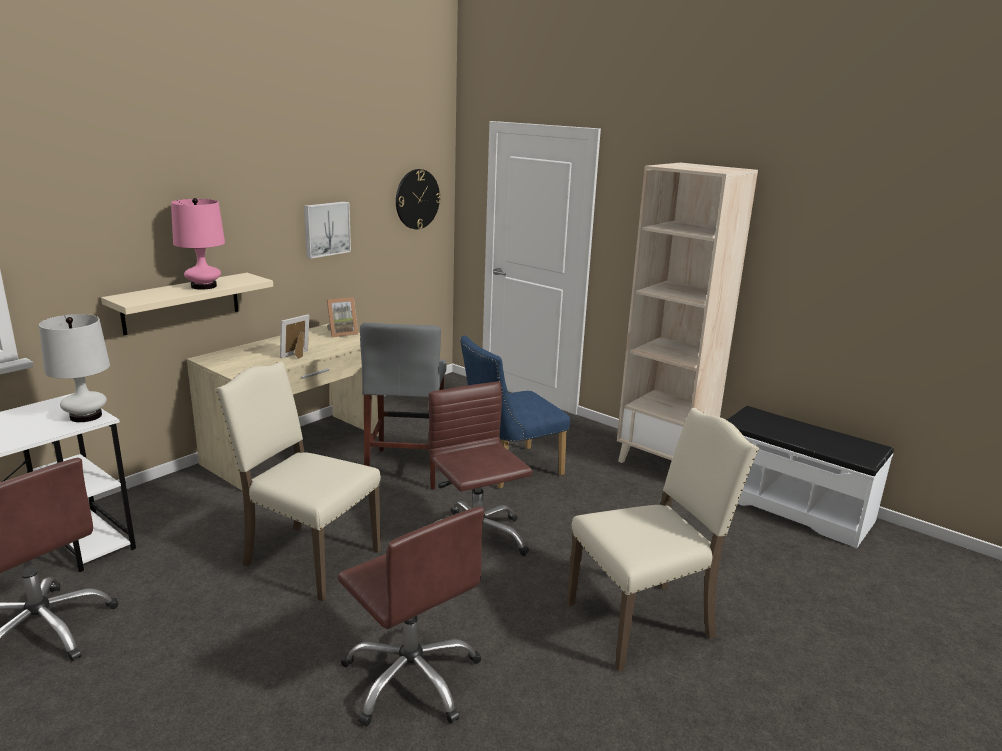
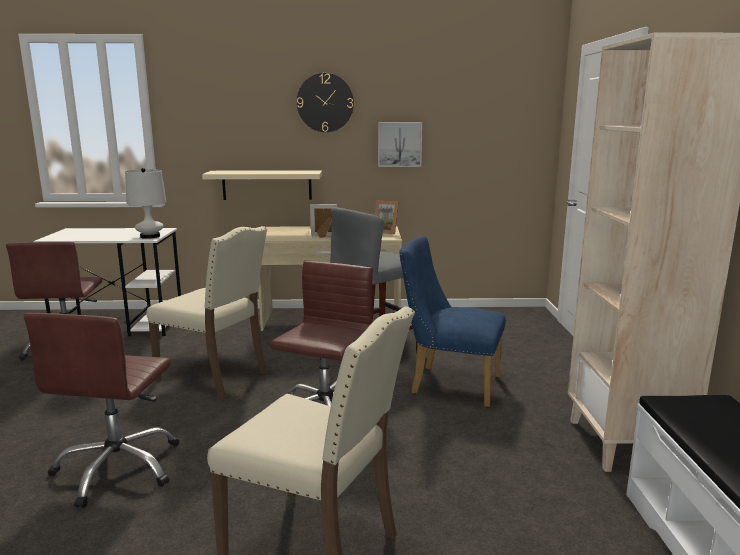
camera: 50 degrees right, 5 degrees down
pink table lamp [171,198,225,290] -> none
beige chair [215,361,381,602] -> beige chair turned 135 degrees clockwise [147,226,267,399]
wall clock [396,169,441,229] -> wall clock moved to [297,73,354,132]

